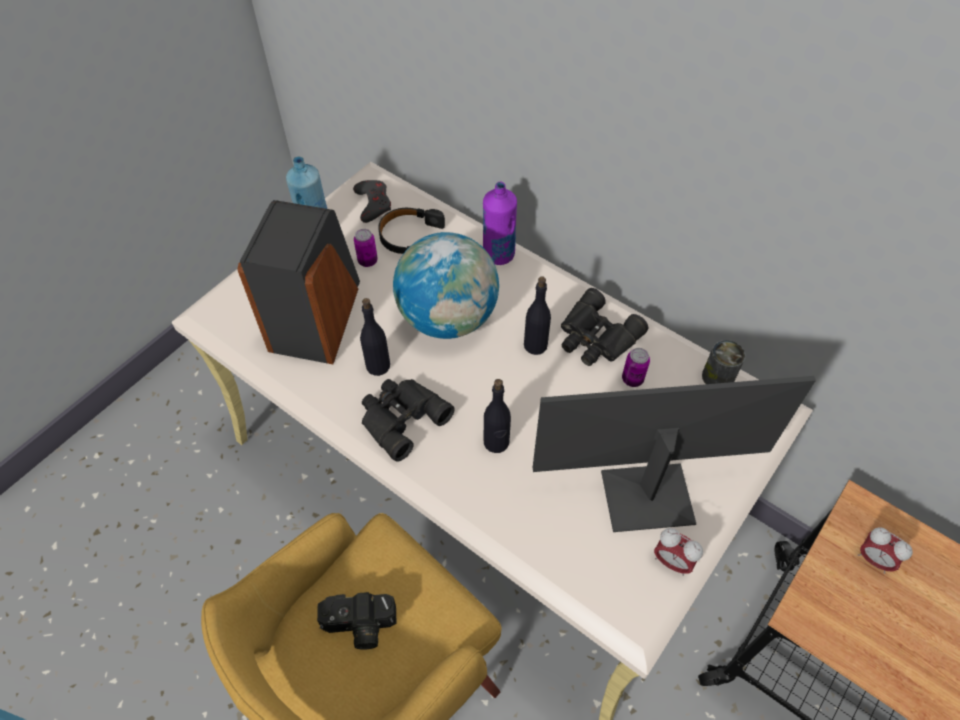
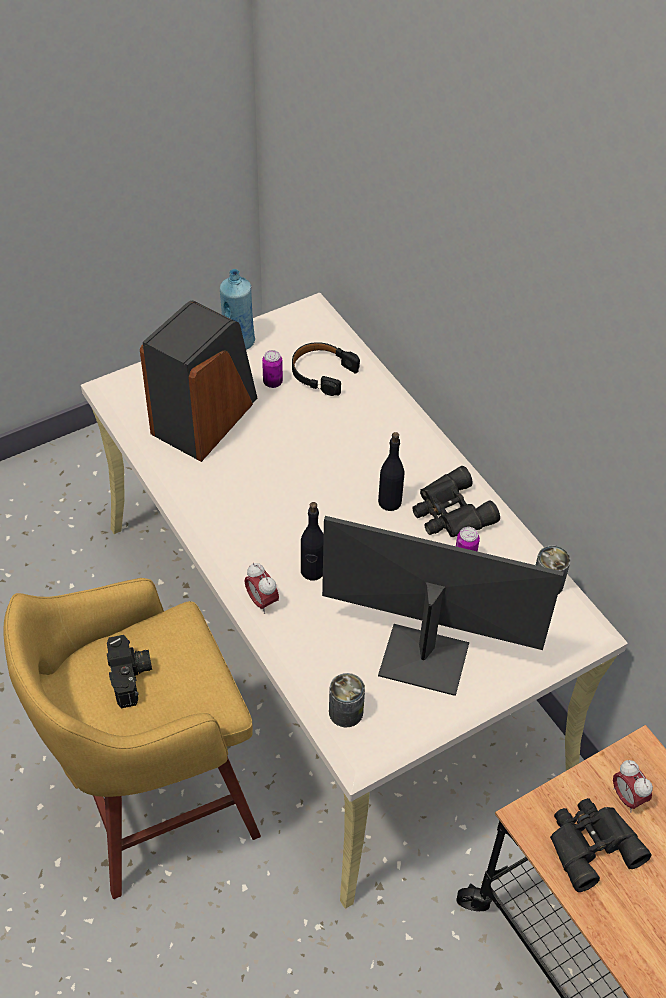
camera: 20 degrees right, 5 degrees down
camera [317,592,397,650] -> camera turned 120 degrees counterclockwise [107,635,152,708]
grey game controller [353,180,391,223] -> none
black bottle [360,298,390,376] -> none
black binoculars [362,379,455,462] -> black binoculars moved to [550,798,651,892]
globe [393,232,499,339] -> none
purple bottle [483,182,517,265] -> none
alarm clock [654,528,703,576] -> alarm clock moved to [245,563,279,614]
none -> can [329,673,365,727]

